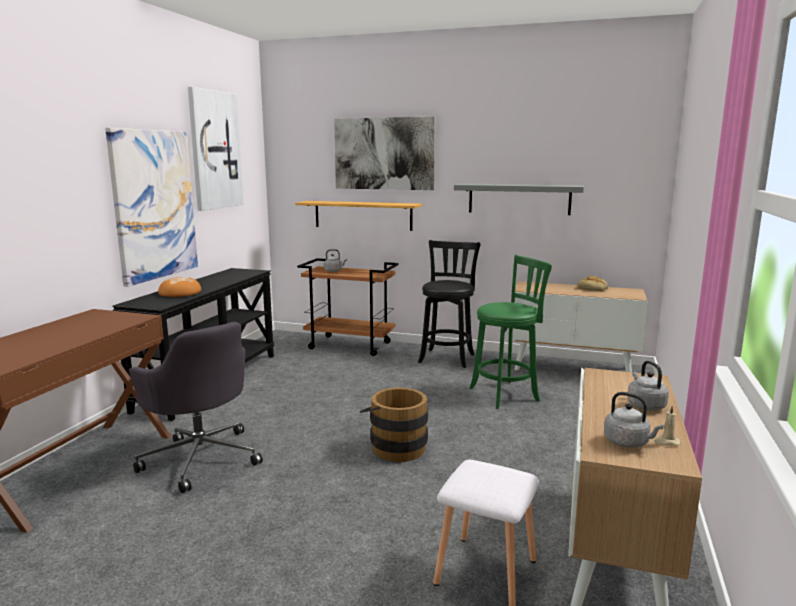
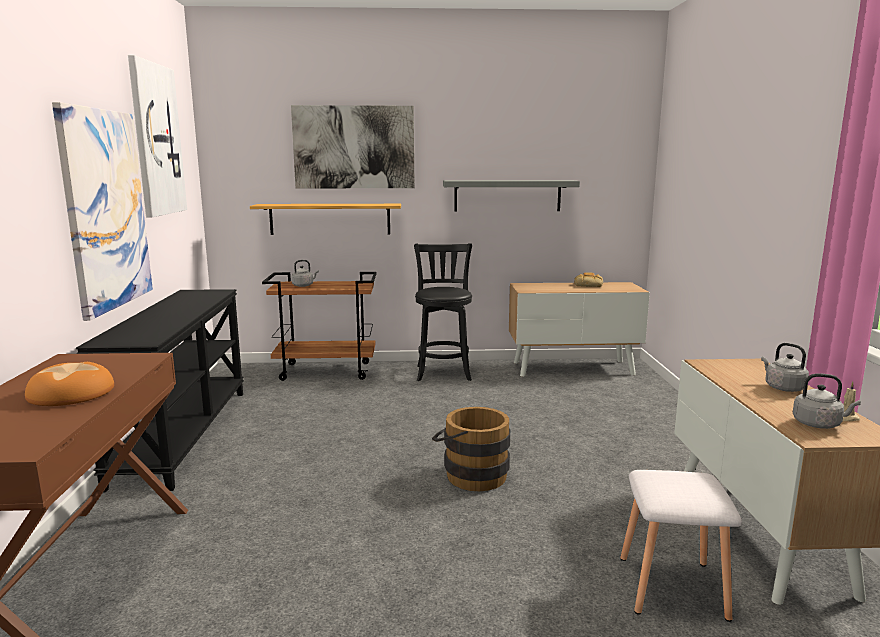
camera: 20 degrees left, 0 degrees up
grey office chair [129,322,263,493] -> none
bread [158,277,201,297] -> bread moved to [25,362,114,406]
green stool [469,255,552,409] -> none

